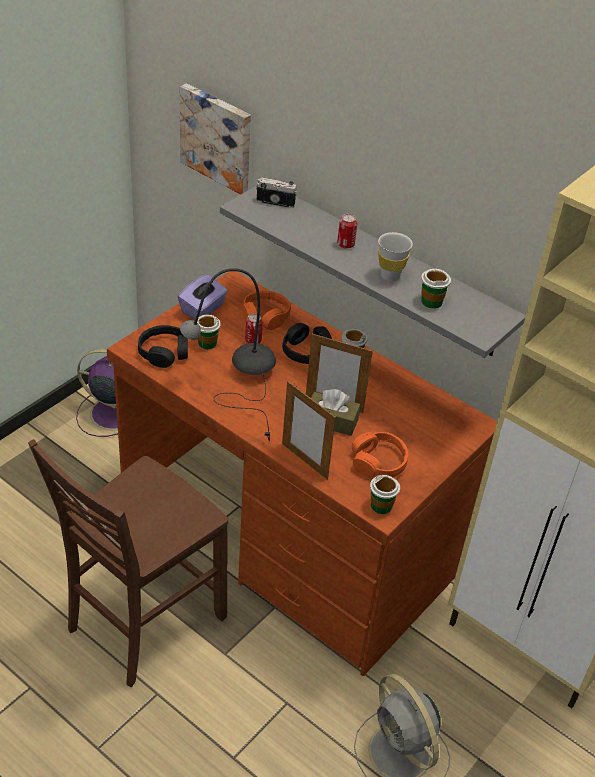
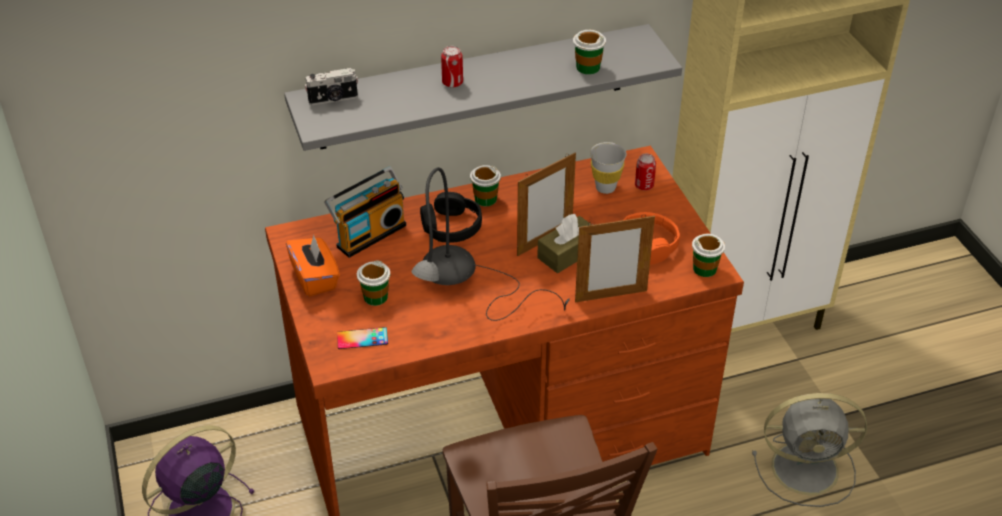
camera: 55 degrees left, 0 degrees up
black headphones [138,325,188,368] -> phone [337,327,388,349]
purple tissue box [178,274,228,319] -> orange tissue box [286,235,340,297]
picture [180,83,251,195] -> none
orange headphones [242,290,291,330] -> radio [324,167,406,258]
can [245,313,263,343] -> can moved to [635,154,656,190]
camera [256,177,297,208] -> camera turned 150 degrees counterclockwise [305,68,358,105]
white cup [378,232,413,282] -> white cup moved to [590,142,626,194]

